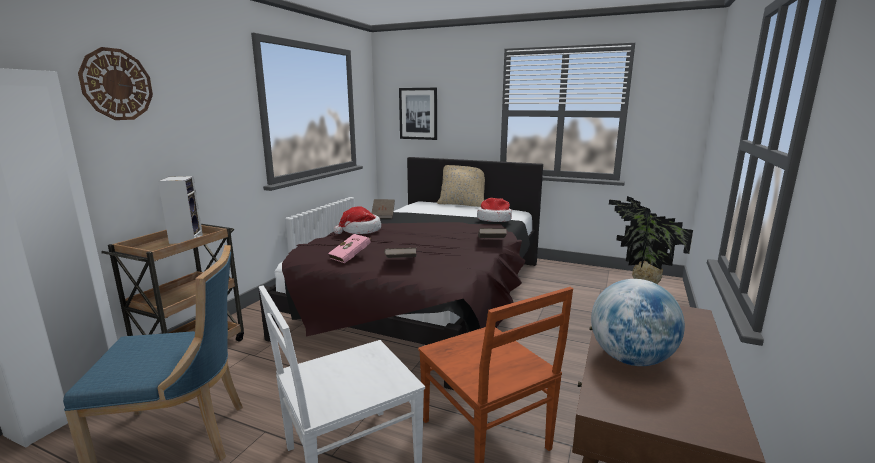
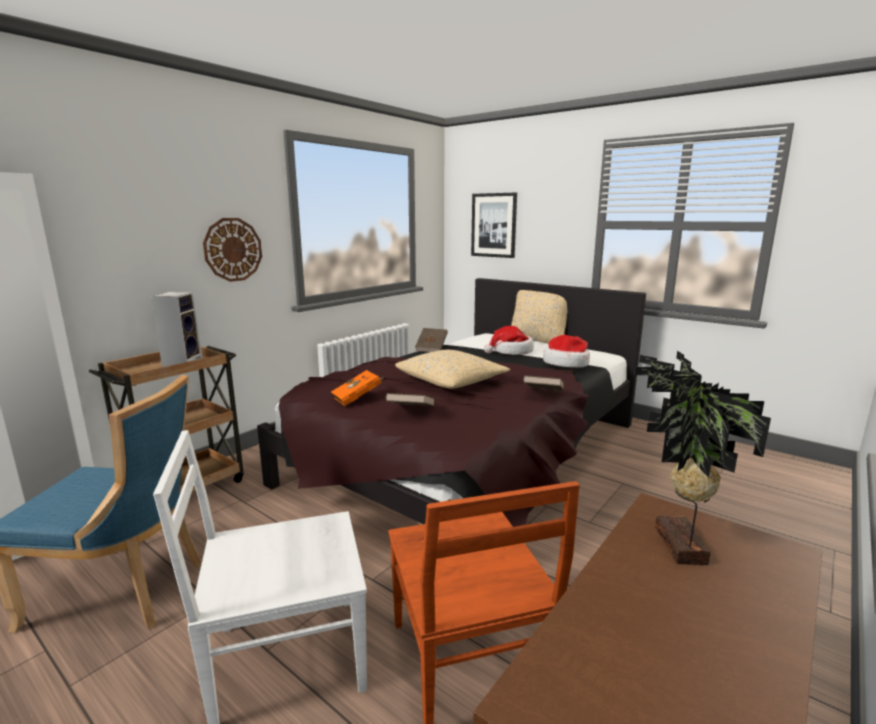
camera: 15 degrees right, 0 degrees up
wall clock [78,47,153,120] -> wall clock moved to [203,218,262,282]
pink book [328,234,371,263] -> orange book [331,370,384,406]
hat [334,206,381,234] -> hat moved to [484,326,534,355]
globe [591,279,685,366] -> none
none -> beige pillow [395,350,510,389]

